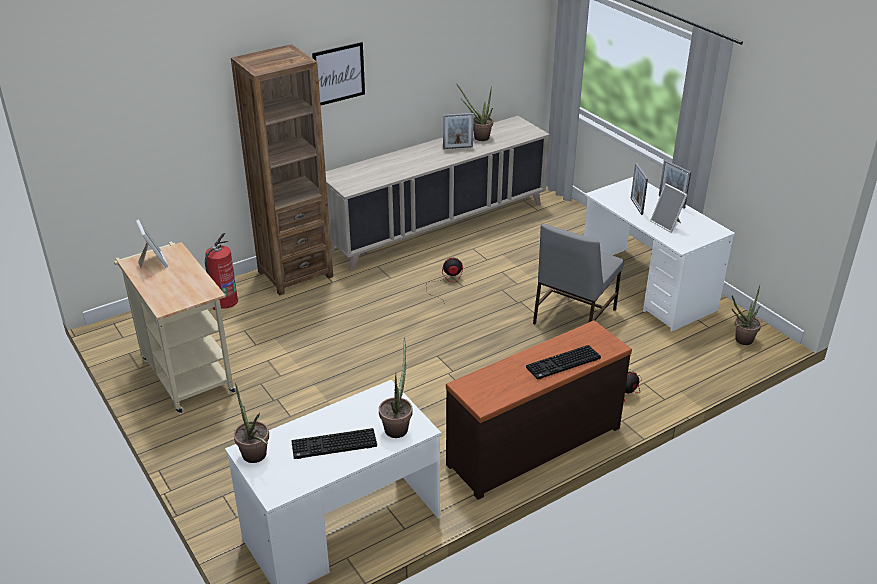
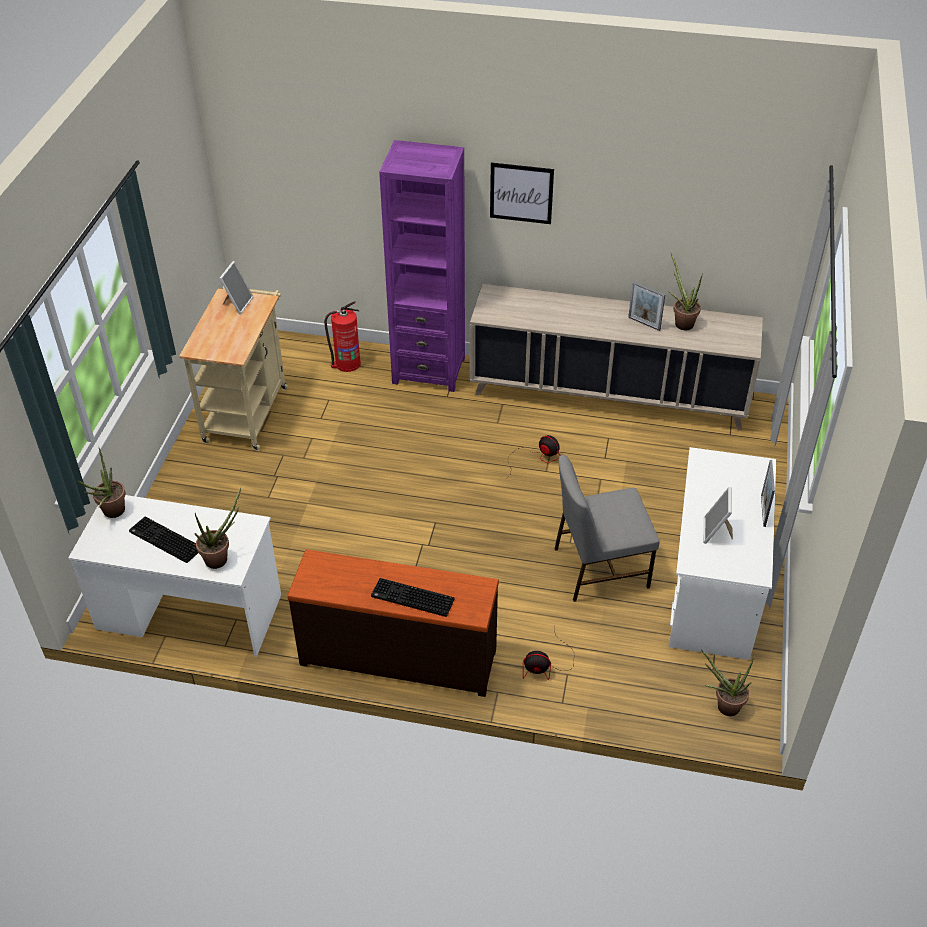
camera: 45 degrees right, 10 degrees up
brown bookcase [231,44,333,296] -> purple bookcase [379,140,465,392]
picture frame [631,163,648,215] -> none

